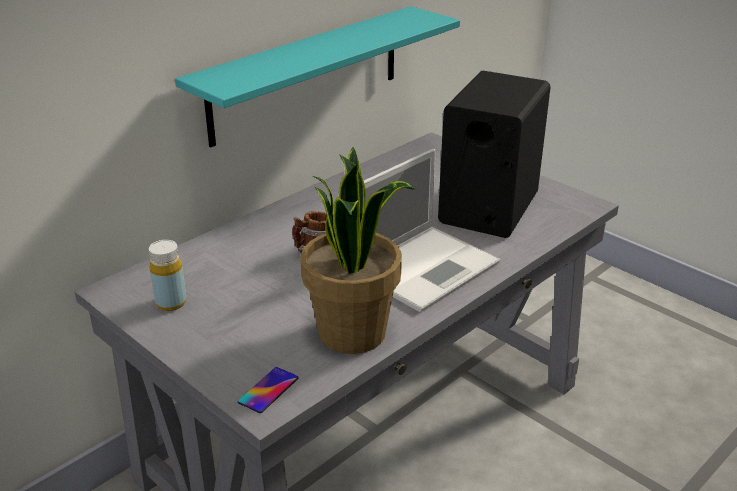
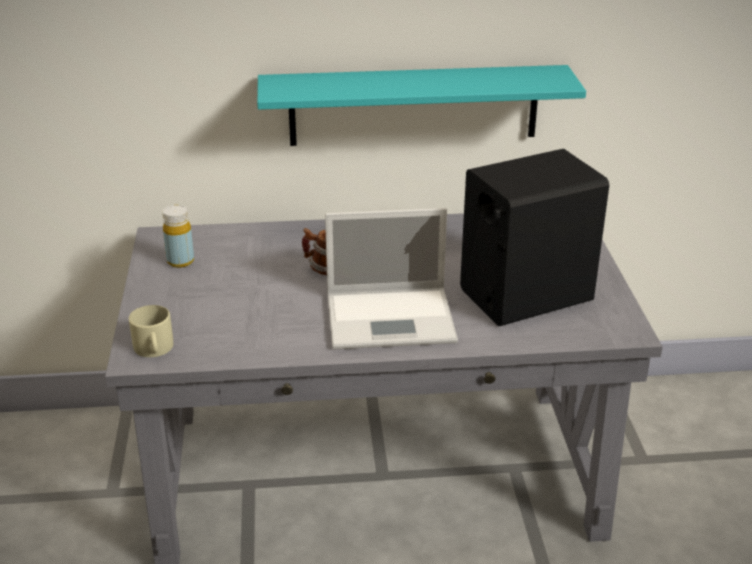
camera: 40 degrees right, 0 degrees up
phone [238,367,299,413] -> beige mug [129,305,173,357]
potted plant [300,147,415,354] -> none

